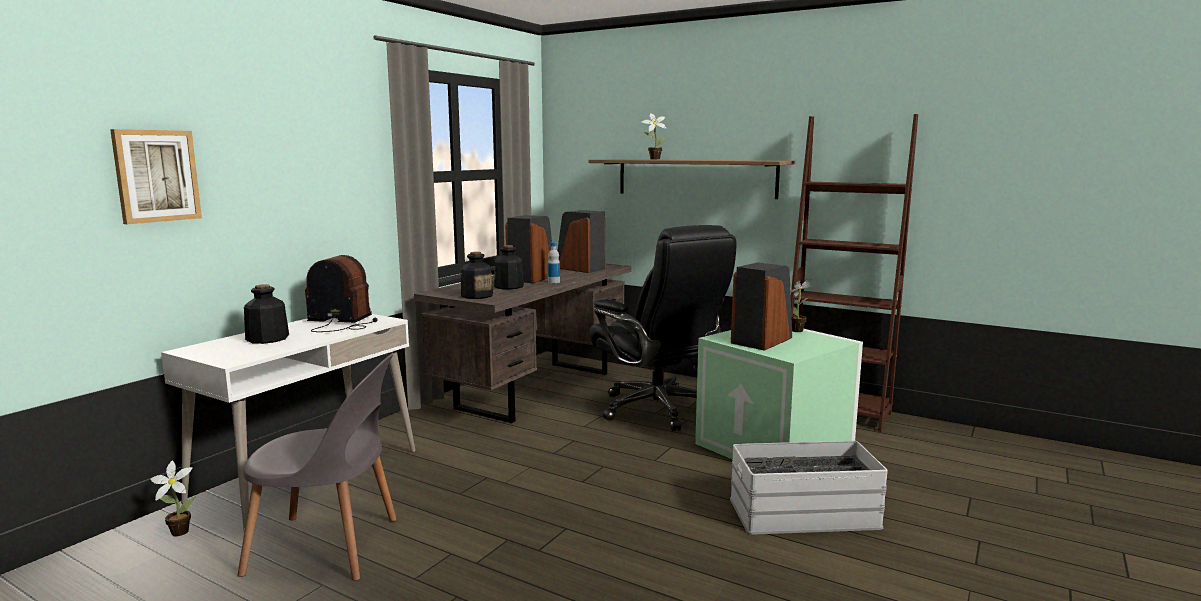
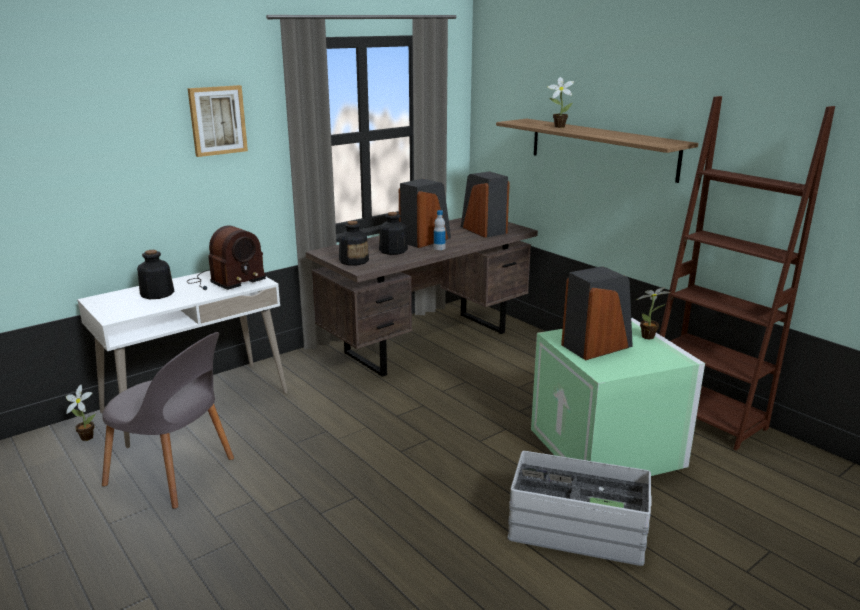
camera: 20 degrees right, 10 degrees up
picture [110,129,202,224] -> picture moved to [188,85,248,157]
radio [305,255,378,332] -> radio turned 105 degrees clockwise [187,226,266,290]
black office chair [590,225,737,431] -> none

